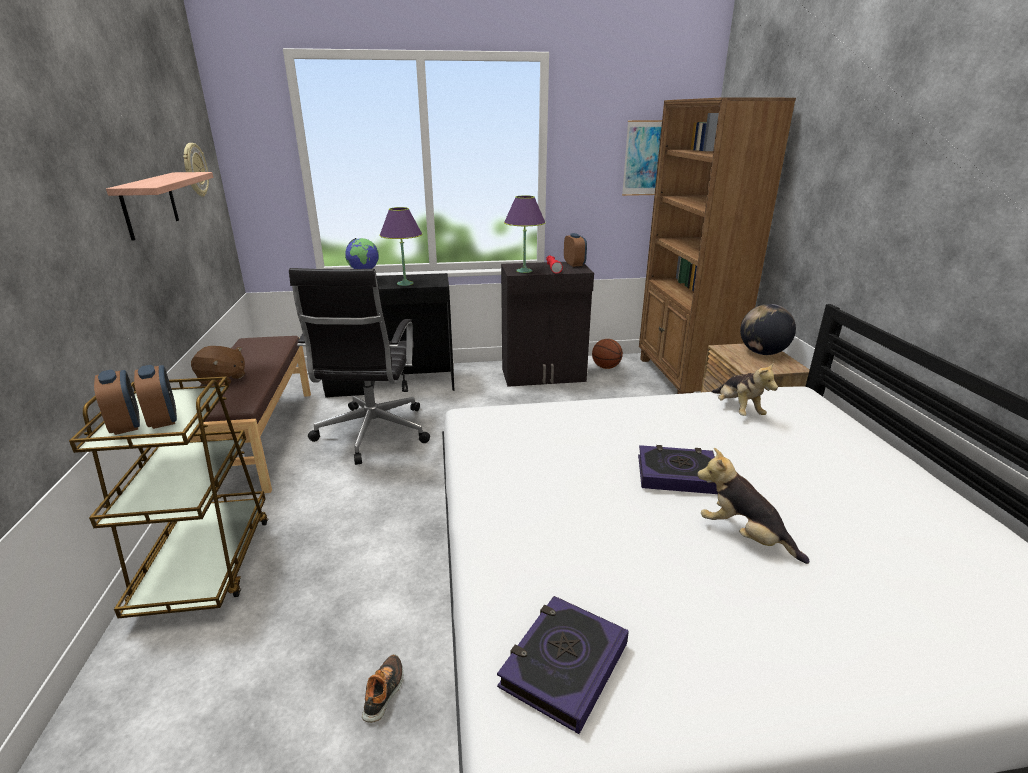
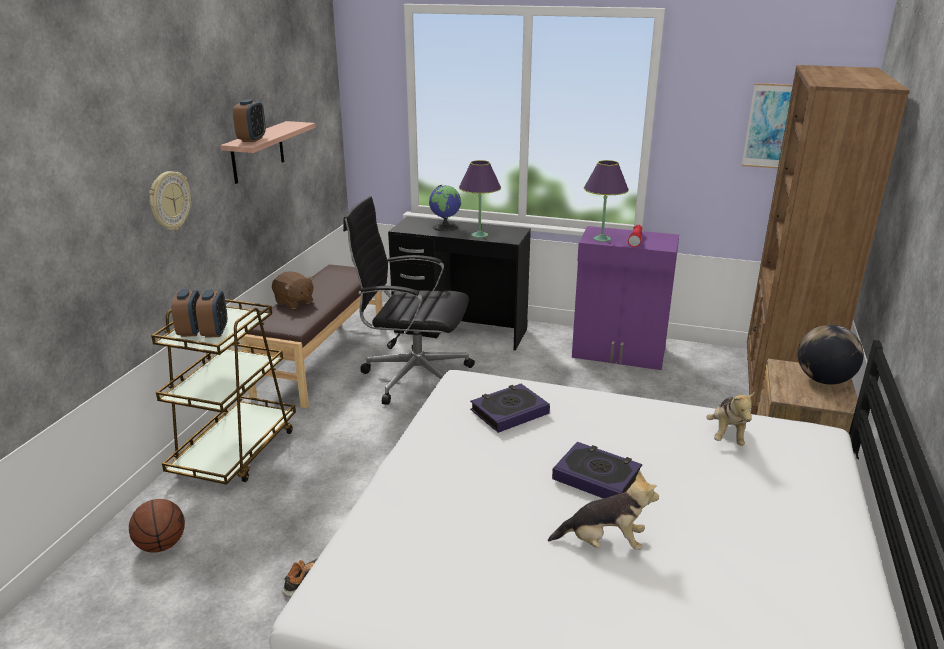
camera: 25 degrees right, 0 degrees up
wall clock [183,143,209,197] -> wall clock moved to [149,171,191,230]
black office chair [289,268,430,465] -> black office chair turned 75 degrees clockwise [343,196,475,405]
book [497,596,629,734] -> book moved to [470,384,550,433]
black cabinet [501,262,594,387] -> purple cabinet [572,226,679,370]
alarm clock [564,233,587,267] -> alarm clock moved to [233,99,266,142]
basketball [592,339,623,369] -> basketball moved to [129,499,185,553]
plush toy [697,448,809,564] -> plush toy turned 120 degrees clockwise [548,470,659,550]

